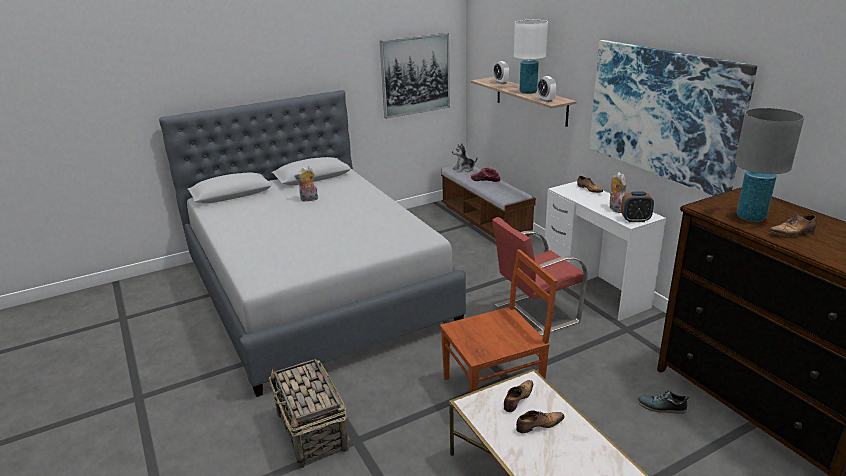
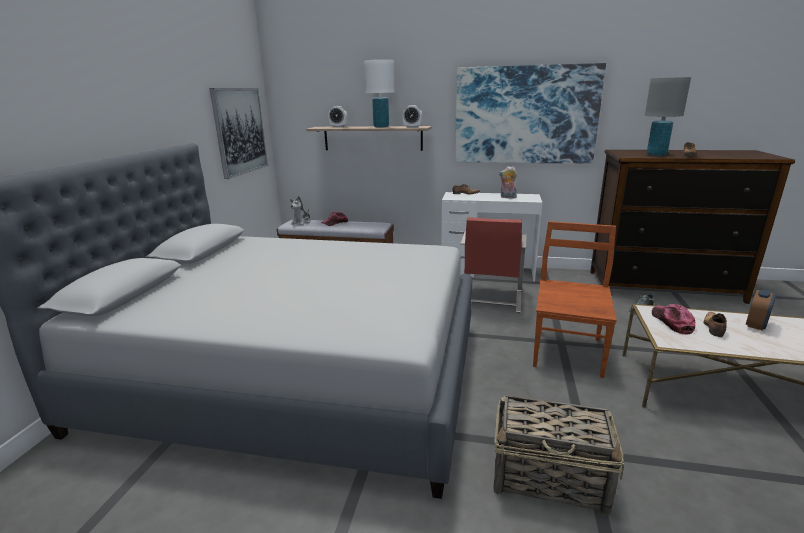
camera: 50 degrees left, 5 degrees down
plush toy [294,166,318,202] -> none
shoe [504,380,533,412] -> cap [652,304,695,335]
alarm clock [621,191,654,222] -> alarm clock moved to [746,289,777,331]

